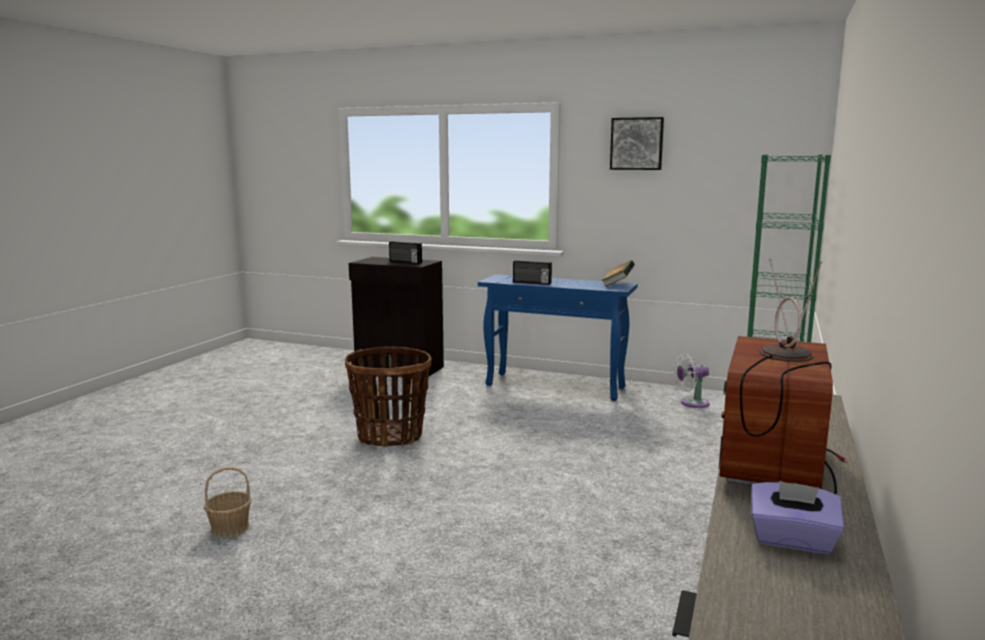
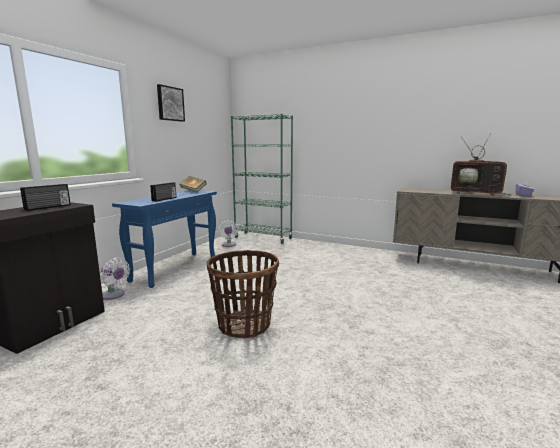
camera: 85 degrees left, 0 degrees up
basket [204,467,252,538] -> none
none -> white fan [101,258,130,300]

